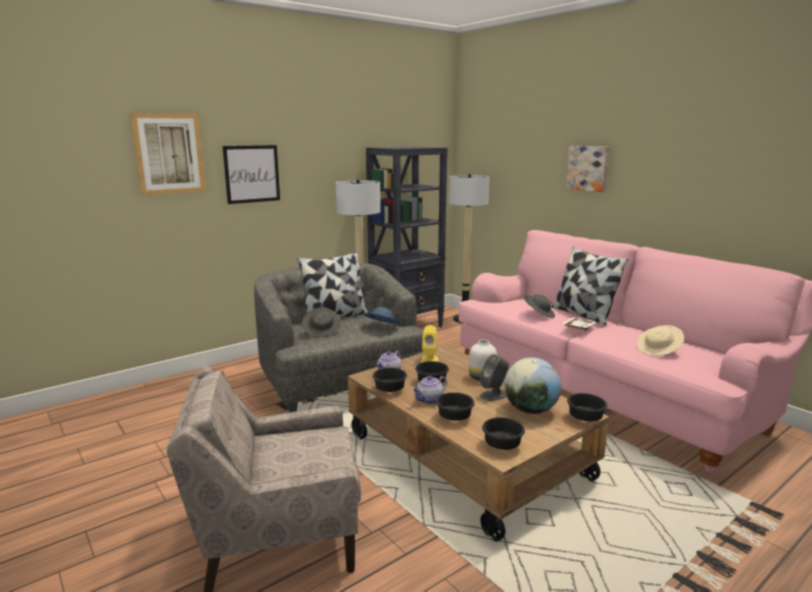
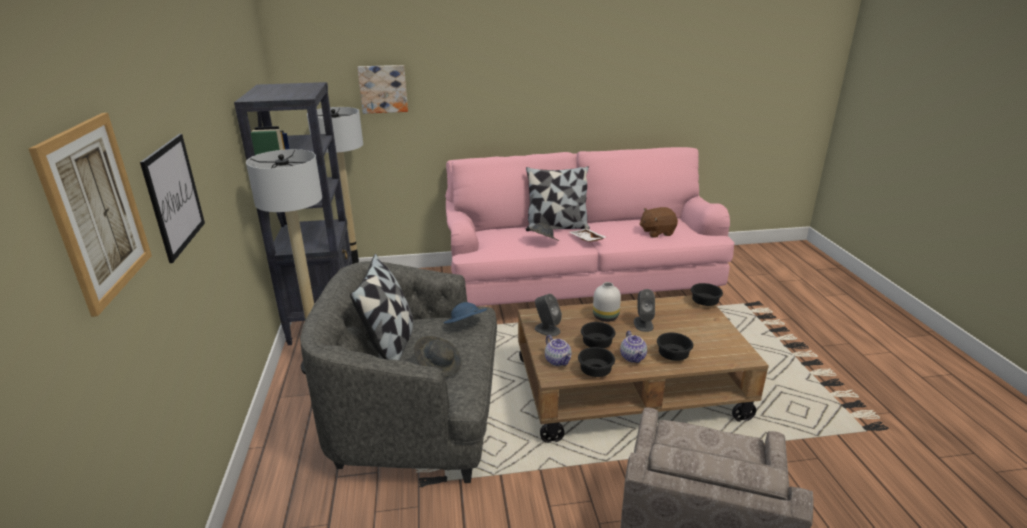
camera: 60 degrees left, 10 degrees up
yellow speaker [421,325,439,363] -> grey speaker [535,294,562,337]
black bowl [482,417,525,450] -> none
globe [504,357,561,414] -> none
picture [566,146,609,192] -> picture moved to [357,65,408,114]
beige hat [637,325,684,356] -> brown plush toy [640,207,678,238]

